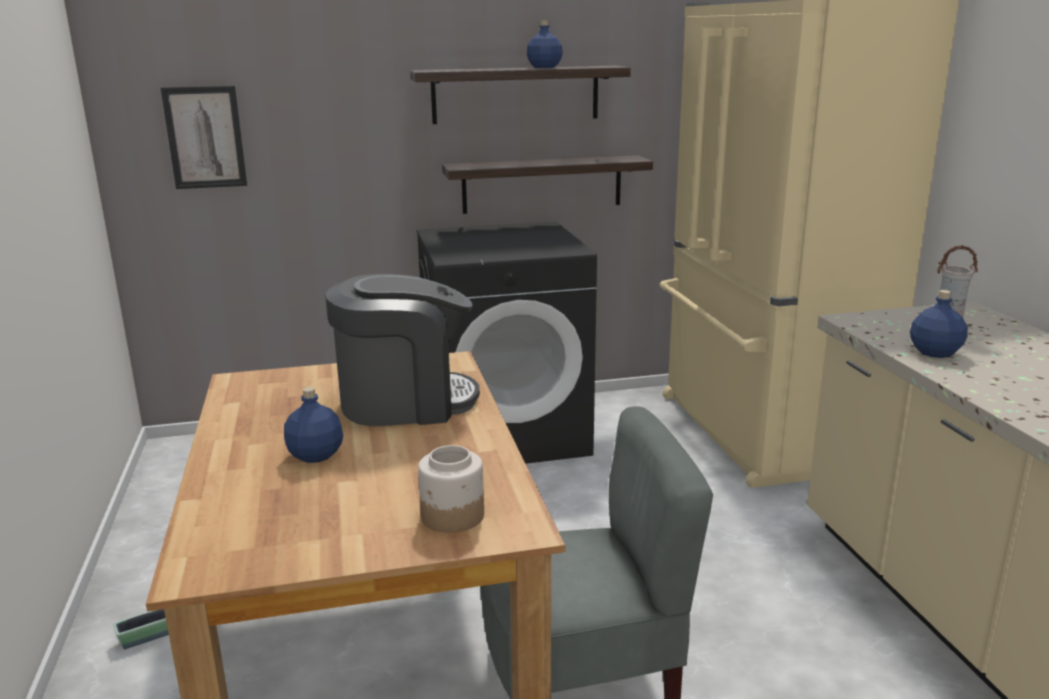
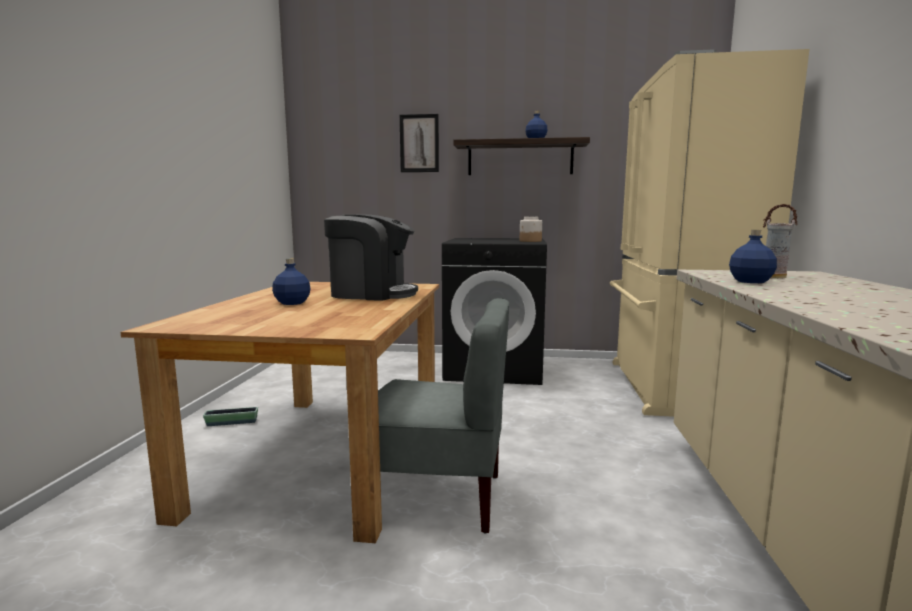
camera: 20 degrees right, 10 degrees down
picture [161,86,247,189] -> picture moved to [400,114,439,172]
jar [418,445,484,533] -> jar moved to [520,217,542,242]
shelf [442,155,653,214] -> none

